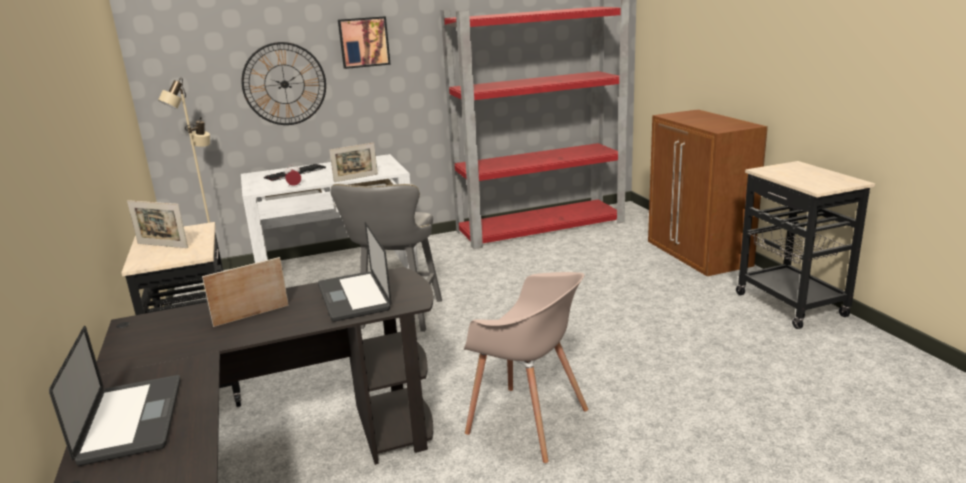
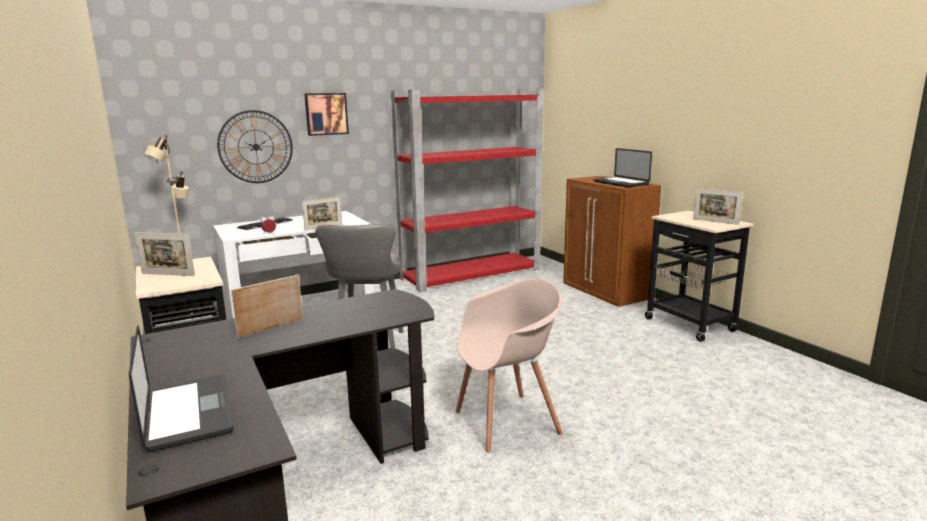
camera: 10 degrees left, 5 degrees down
laptop [318,222,391,322] -> laptop moved to [593,148,652,187]
beige chair [464,272,588,463] -> beige chair turned 45 degrees counterclockwise [455,279,562,452]
none -> picture frame [693,188,743,225]

